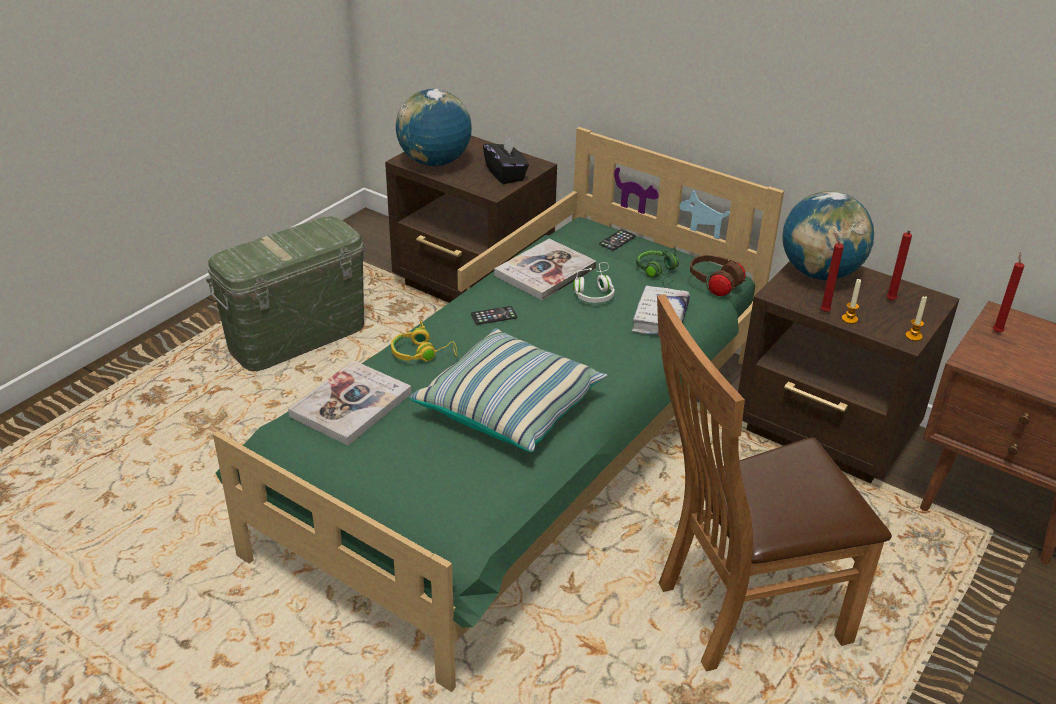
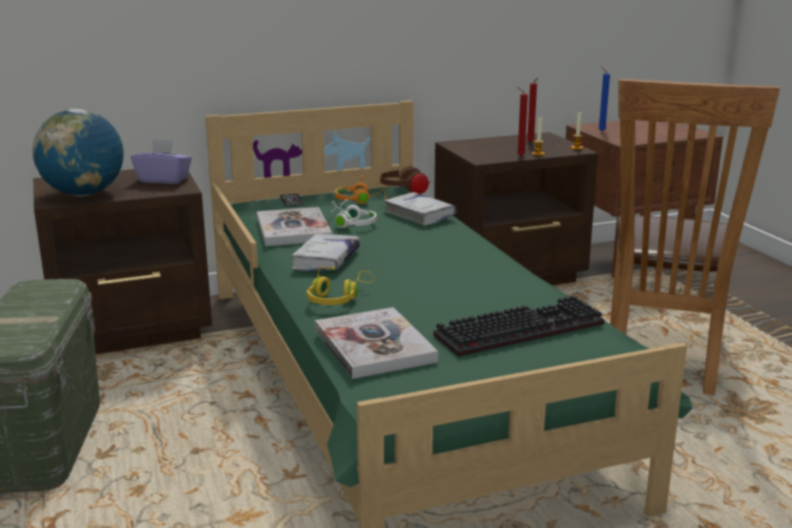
camera: 55 degrees left, 15 degrees down
pillow [409,328,607,452] -> none
phone [471,306,517,325] -> white book [291,234,360,271]
black tissue box [483,135,529,184] -> purple tissue box [131,139,192,184]
green headphones [636,248,679,286] -> orange headphones [335,175,386,204]
globe [782,191,874,280] -> none
red candle [993,252,1025,333] -> blue candle [598,67,610,131]
none -> keyboard [433,296,604,357]

